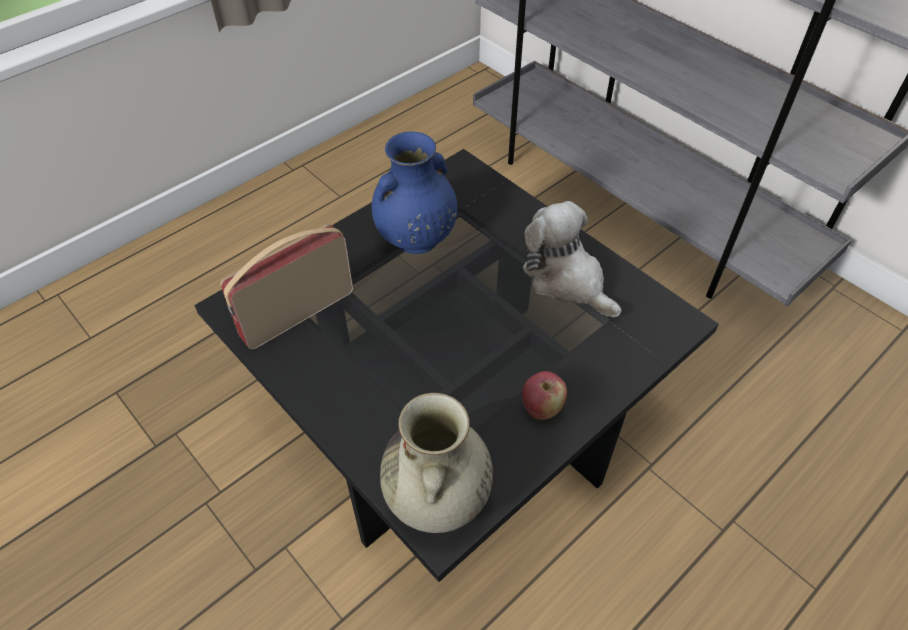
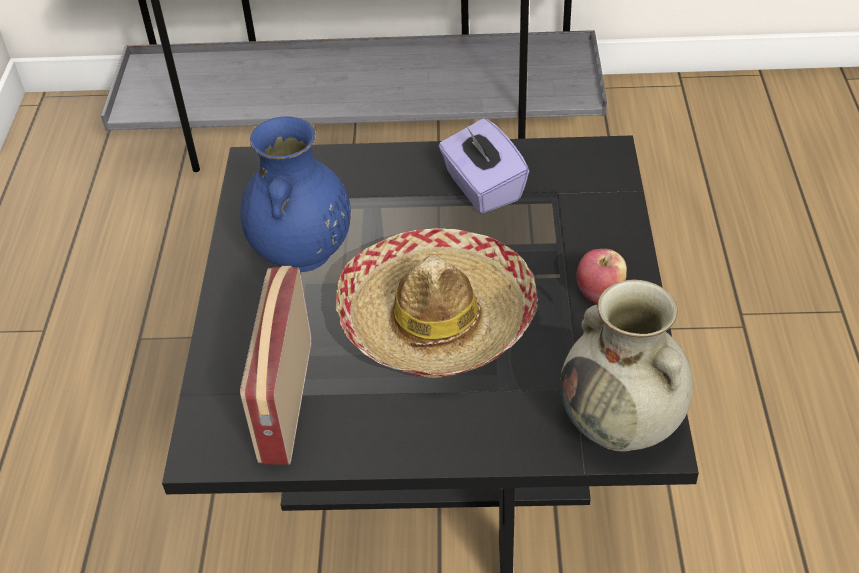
camera: 45 degrees left, 5 degrees down
plush toy [523,201,622,317] -> purple tissue box [439,118,529,214]
none -> hat [336,228,539,378]

